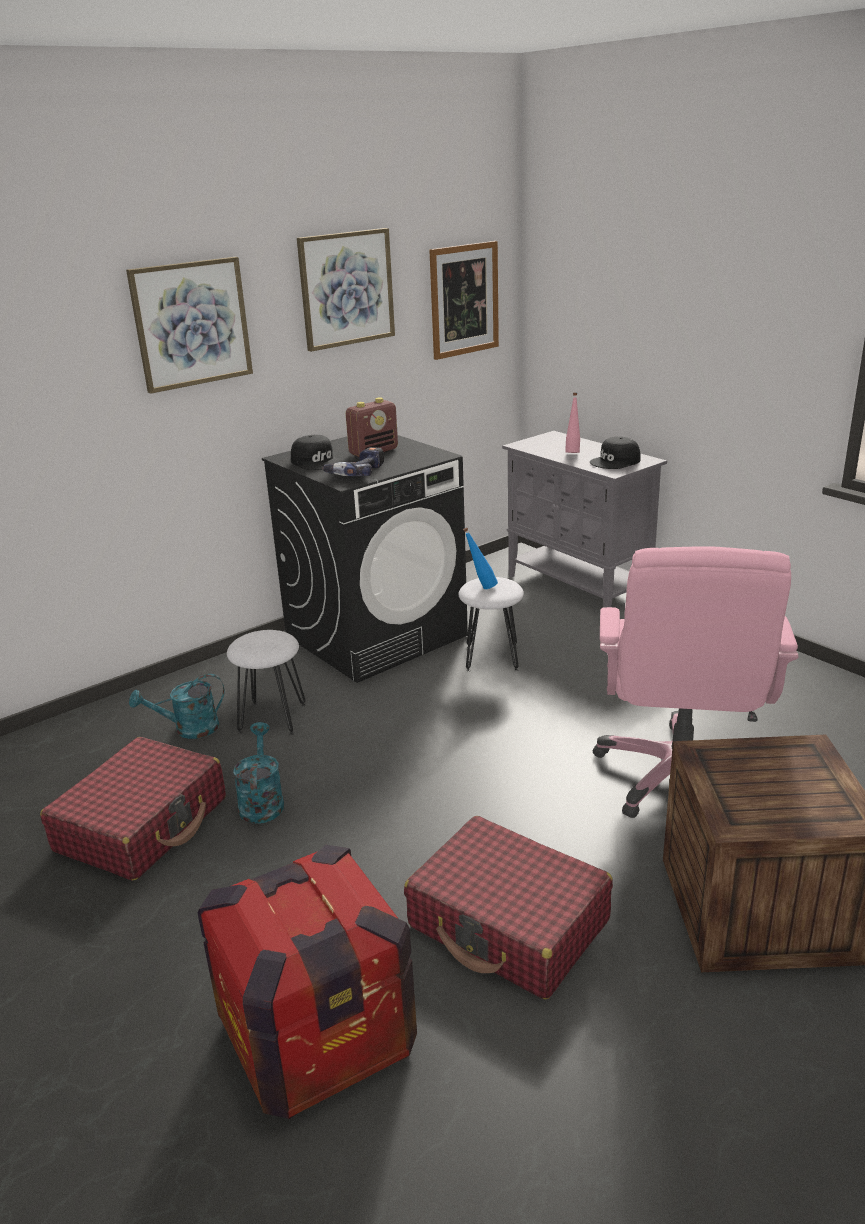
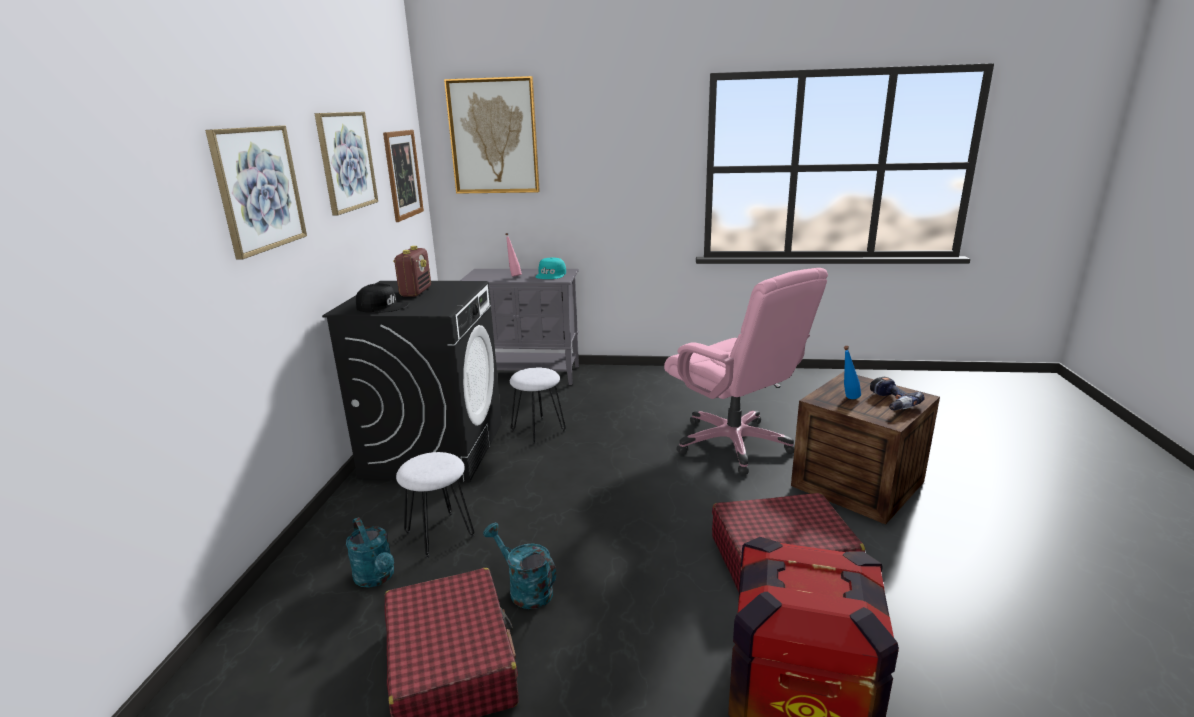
camera: 45 degrees left, 5 degrees down
turquoise watering can [129,674,225,739] -> turquoise watering can turned 60 degrees counterclockwise [346,517,394,588]
power drill [322,447,384,476] -> power drill moved to [870,377,925,410]
blue bottle [463,528,498,589] -> blue bottle moved to [844,346,861,399]
black cap [590,436,641,469] -> turquoise cap [535,258,566,279]
none -> picture [444,76,540,194]

